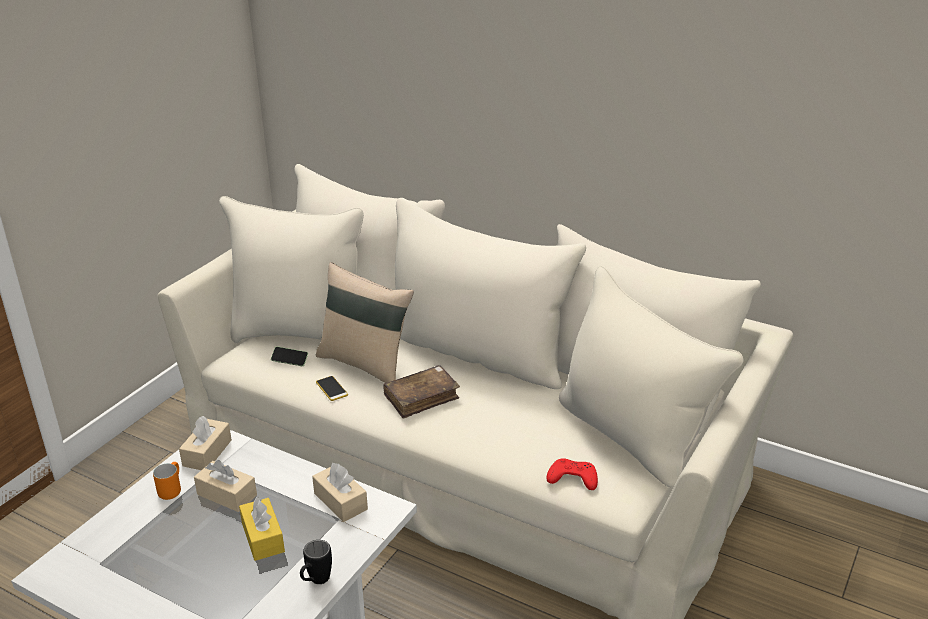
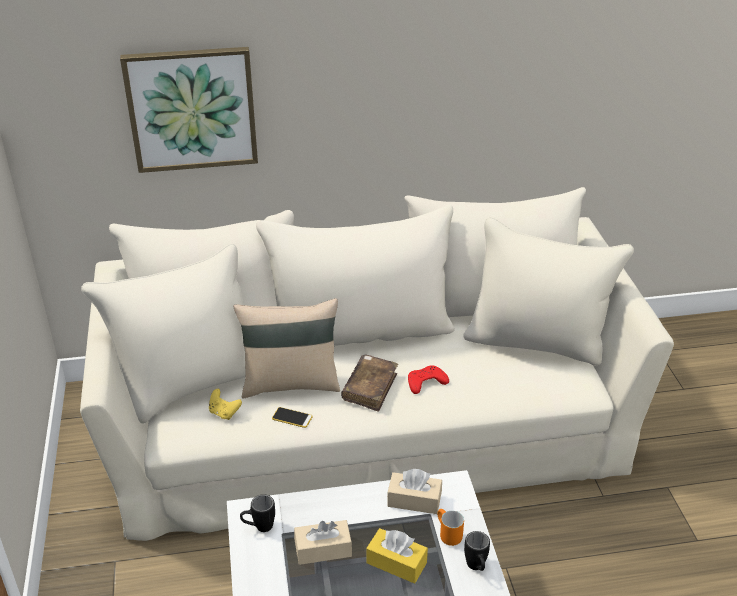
camera: 40 degrees left, 5 degrees up
orange mug [153,462,181,500] -> orange mug moved to [438,509,464,546]
beige tissue box [179,416,232,470] -> black mug [240,494,275,532]
phone [271,346,308,366] -> yellow game controller [209,389,242,420]
red game controller [546,458,598,490] -> red game controller moved to [408,365,449,394]
none -> picture [120,47,258,173]

